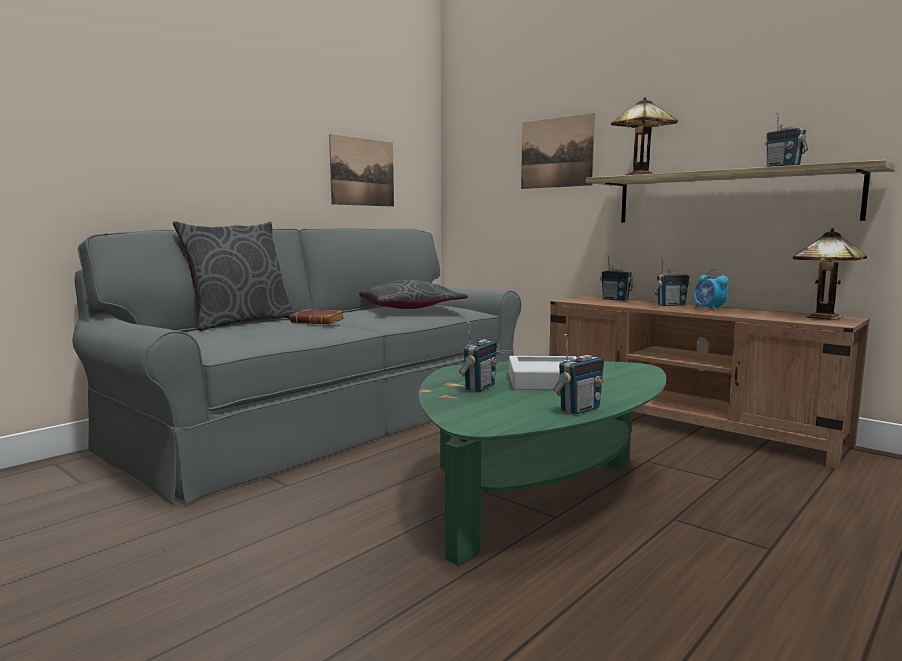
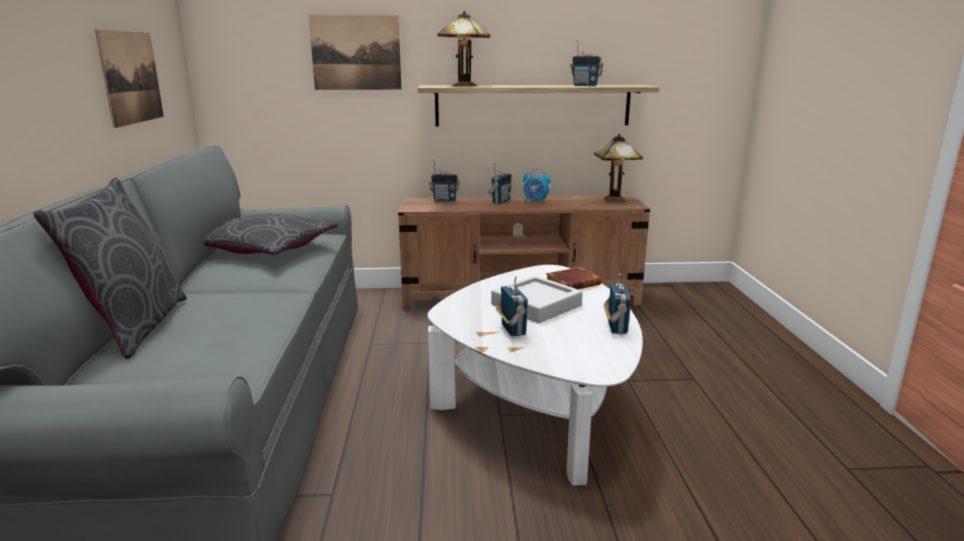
camera: 45 degrees left, 10 degrees up
brown book [290,309,344,325] -> brown book moved to [546,267,601,289]
green coffee table [419,361,666,565] -> white coffee table [427,265,643,486]

